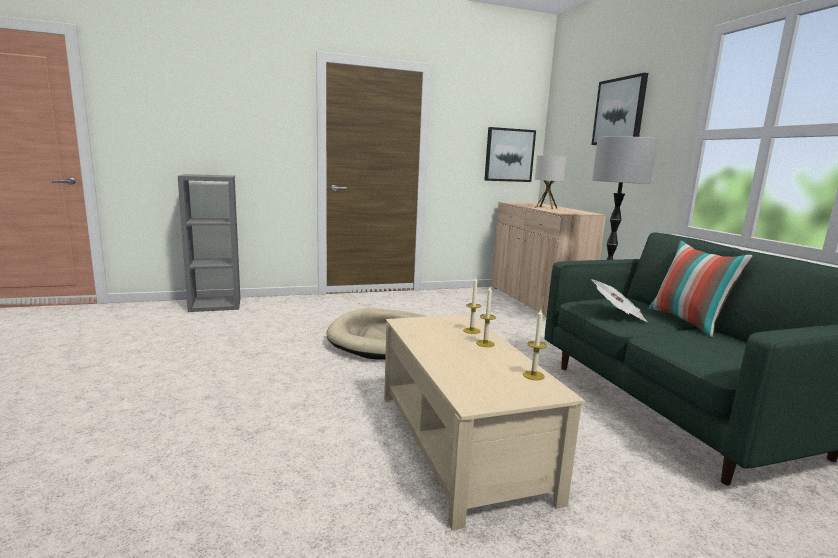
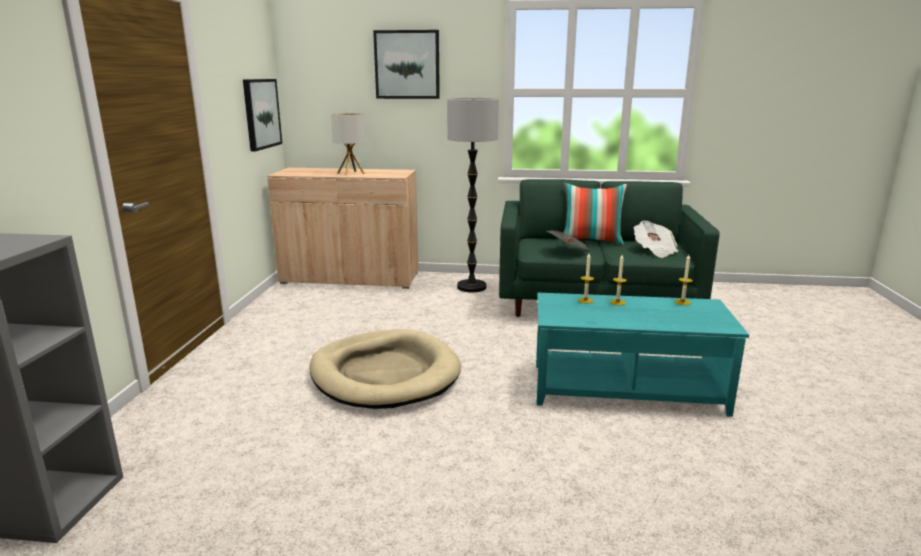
camera: 65 degrees left, 5 degrees up
beige coffee table [384,314,585,530] -> turquoise coffee table [536,293,749,417]
none -> newspaper [634,221,679,258]

